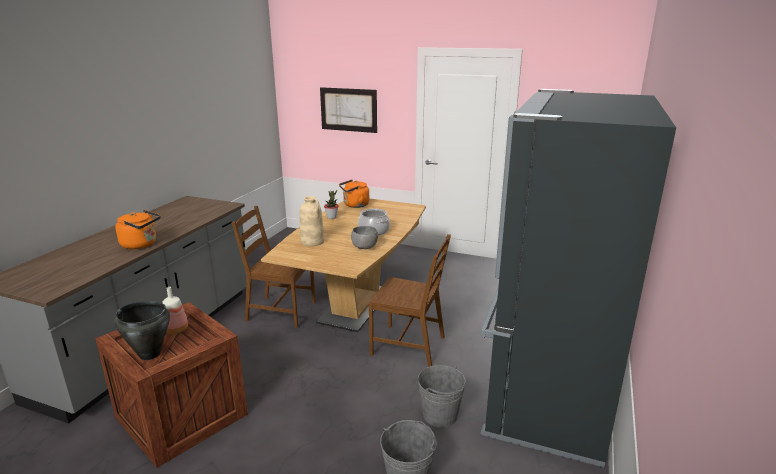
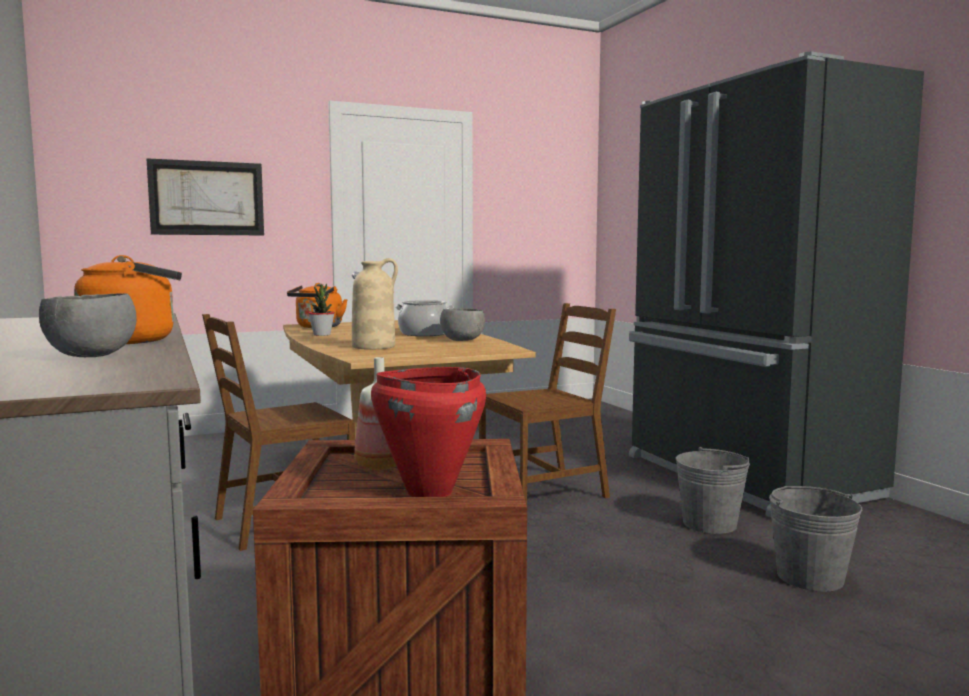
camera: 45 degrees left, 15 degrees down
black cooking pot [114,301,170,360] -> red cooking pot [371,367,486,497]
none -> grey bowl [39,293,137,357]

